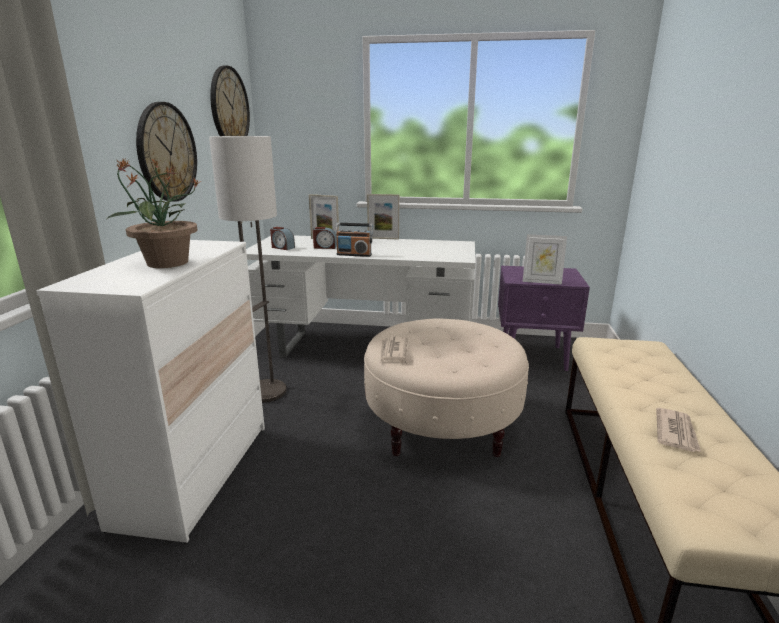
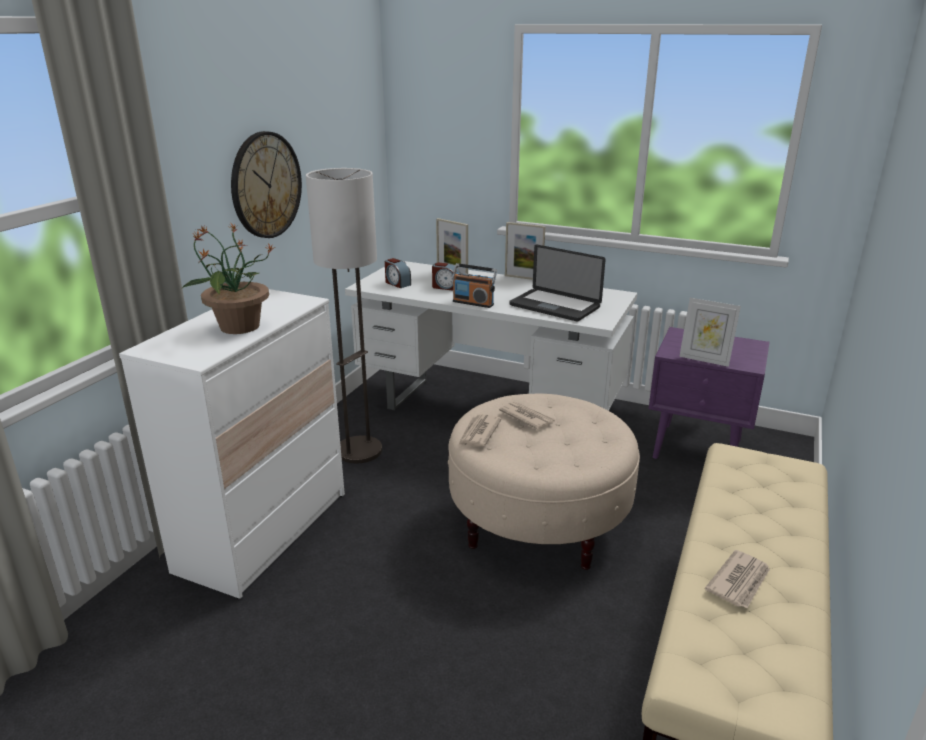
camera: 15 degrees right, 5 degrees up
wall clock [210,66,250,136] -> none
none -> newspaper [499,402,555,430]
none -> laptop [509,245,605,321]

